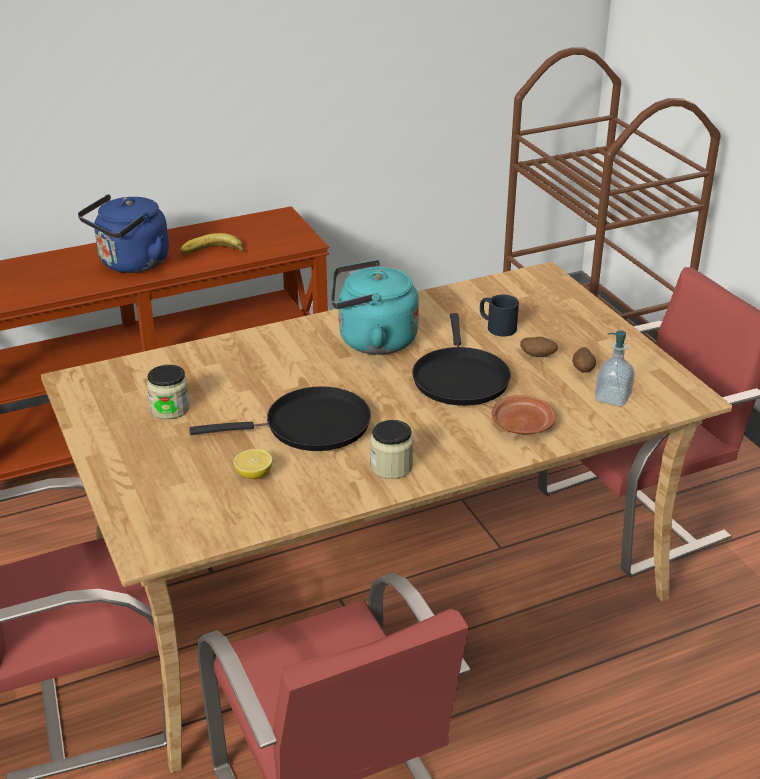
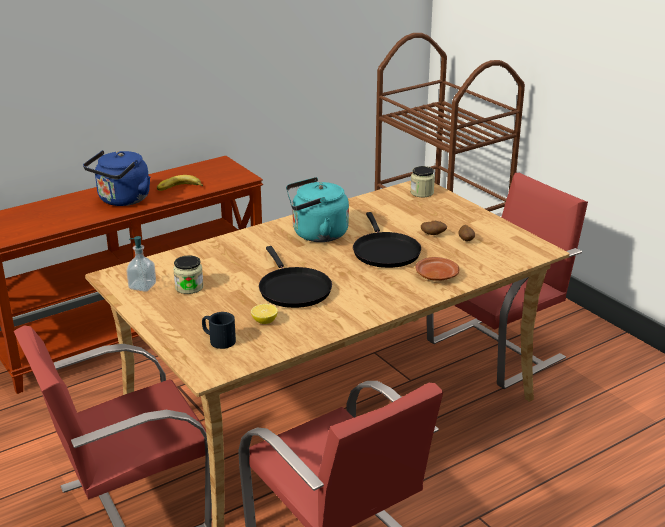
camera: 10 degrees left, 5 degrees down
black frying pan [189,386,371,451] -> black frying pan turned 90 degrees clockwise [259,246,332,308]
jar [370,420,413,479] -> jar moved to [410,166,435,197]
black mug [480,295,519,336] -> black mug moved to [202,312,236,349]
soap dispenser [595,331,635,407] -> soap dispenser moved to [126,236,156,292]

